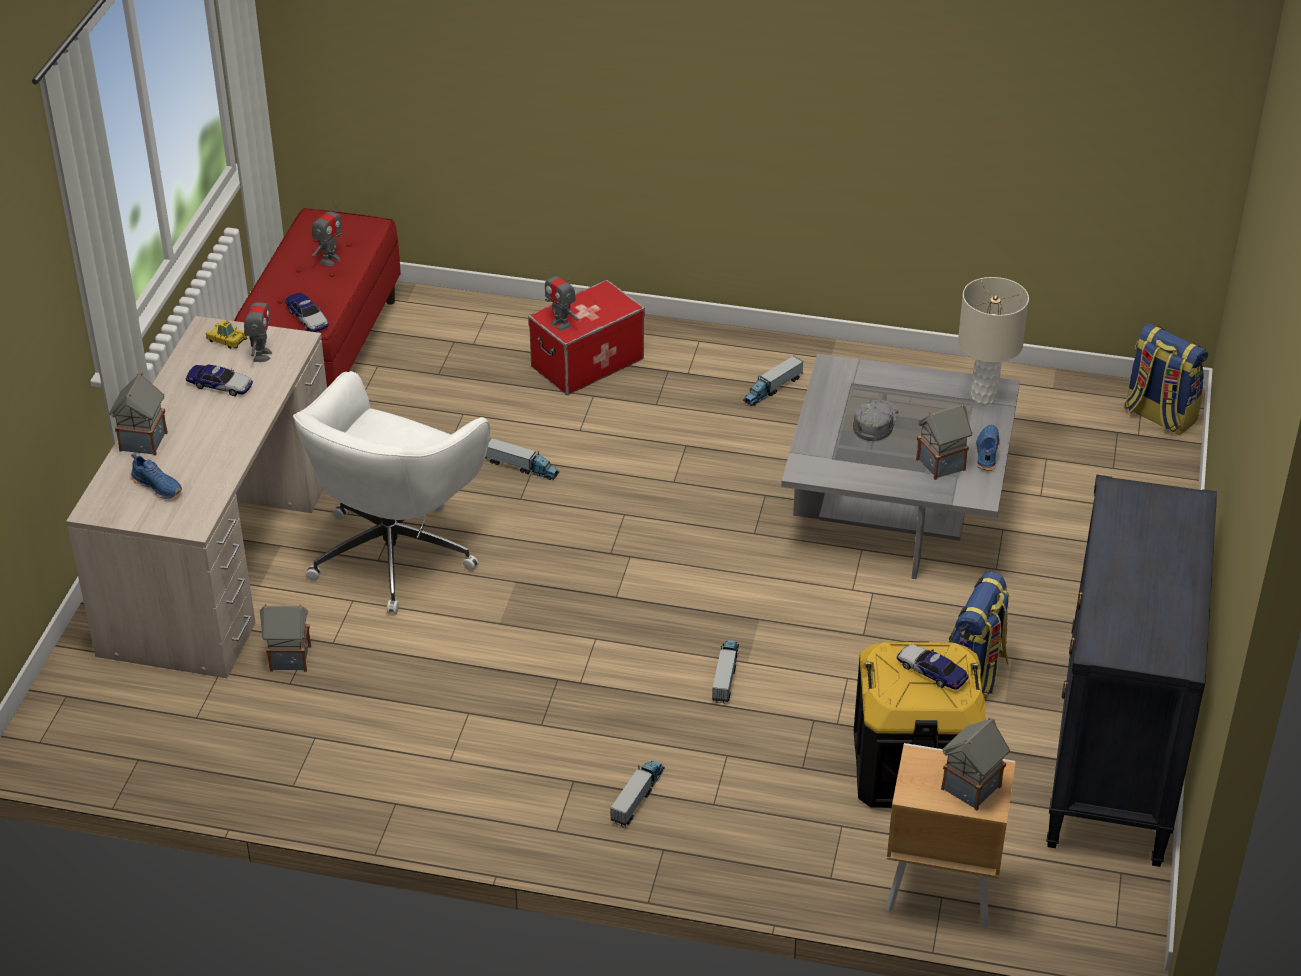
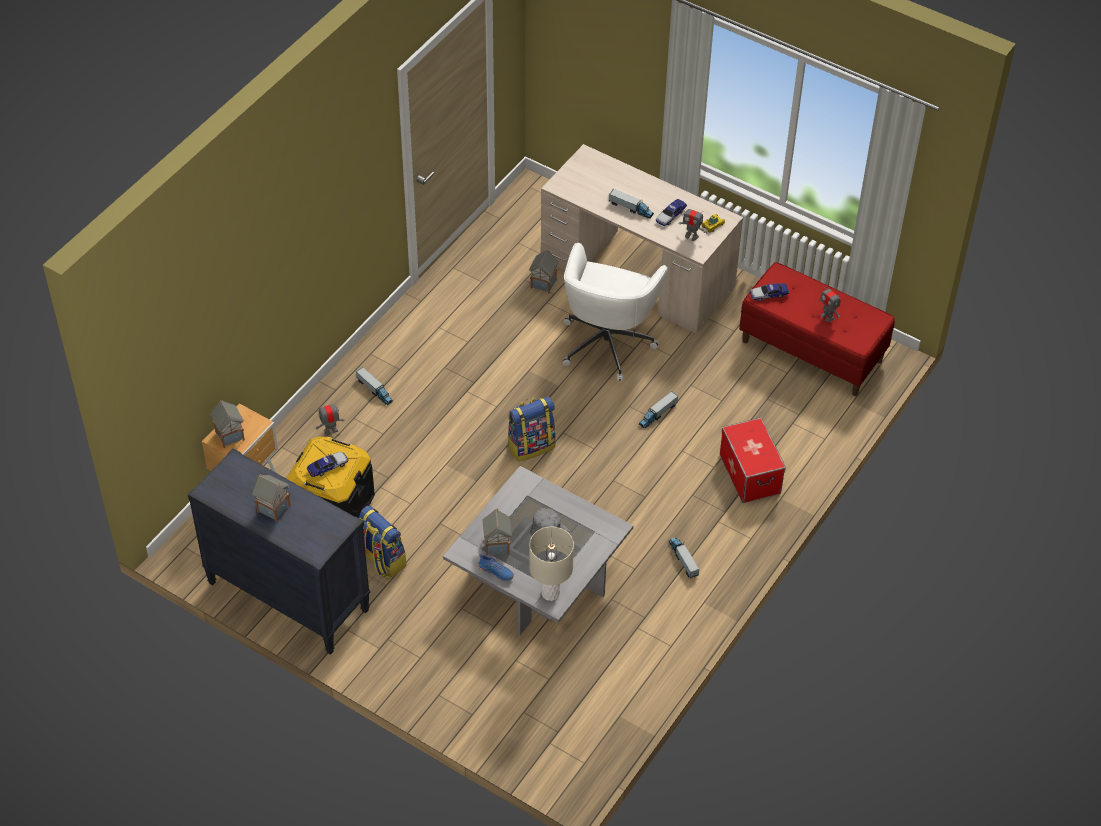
camera: 110 degrees right, 10 degrees up
toy house [109,373,168,456] -> toy house moved to [252,474,291,522]
blue shoe [131,453,182,499] -> none
white office chair [293,371,490,614] -> white office chair turned 120 degrees counterclockwise [563,243,668,382]
toy robot [545,265,578,331] -> toy robot moved to [316,400,345,435]
toy truck [712,640,739,703] -> toy truck moved to [609,189,654,218]
backpack [1124,323,1208,436] -> backpack moved to [507,397,556,462]

